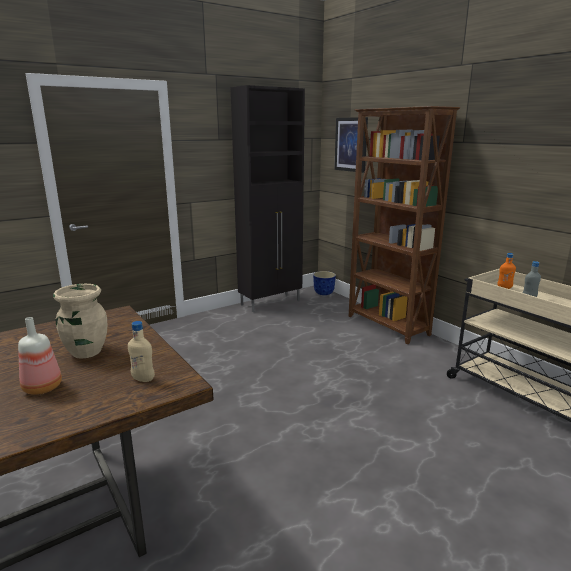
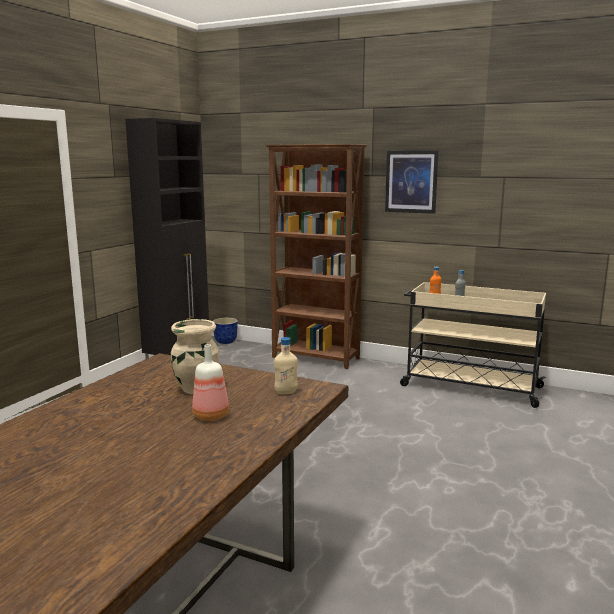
camera: 30 degrees left, 5 degrees down
picture [334,117,368,173] -> picture moved to [385,150,439,214]

